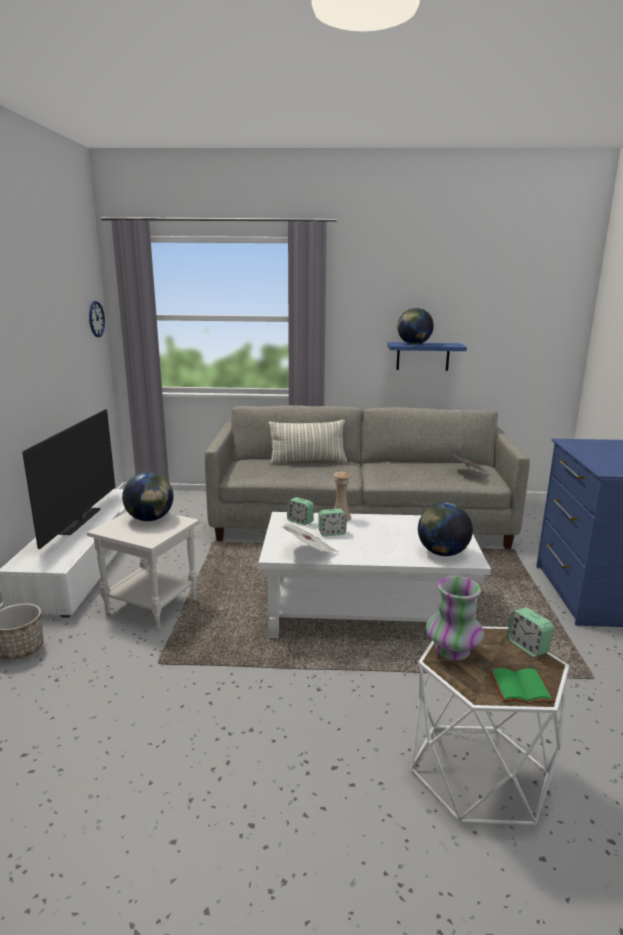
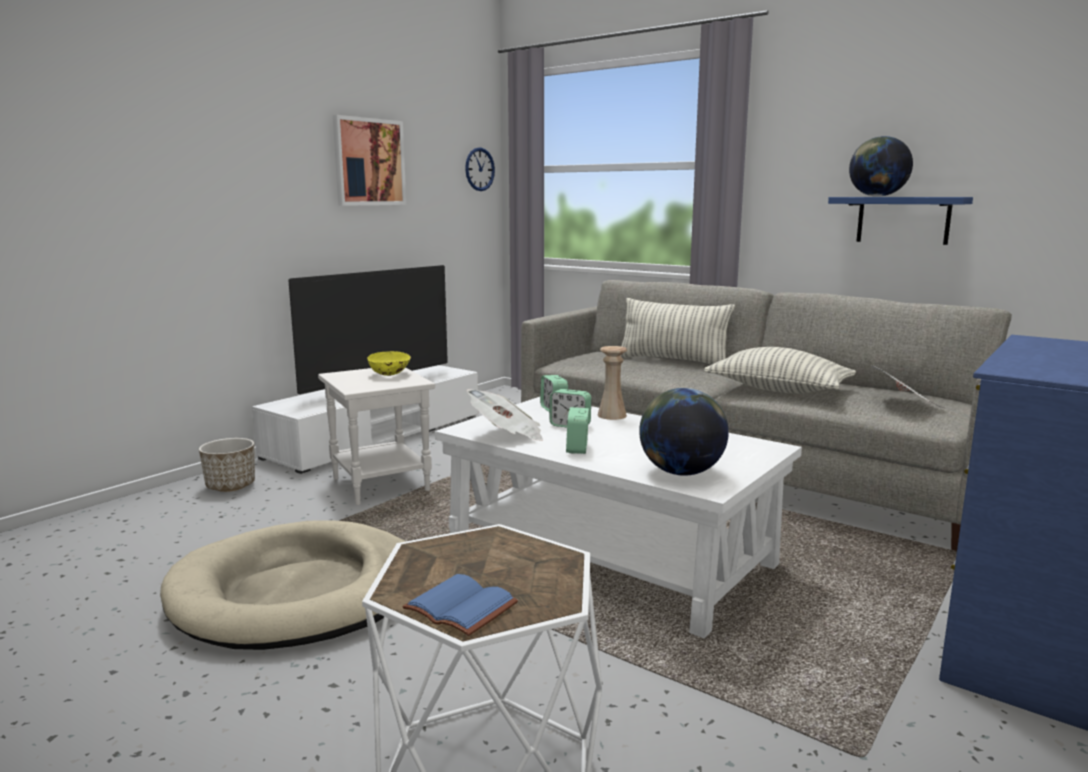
camera: 35 degrees right, 5 degrees down
globe [122,472,173,521] -> yellow bowl [367,351,411,376]
vase [426,576,484,660] -> none
green book [489,668,555,704] -> blue book [402,574,518,636]
alarm clock [507,607,554,657] -> alarm clock moved to [566,407,589,454]
none -> beige dog bed [160,520,406,650]
none -> picture [333,115,406,206]
none -> pillow [704,347,856,394]

